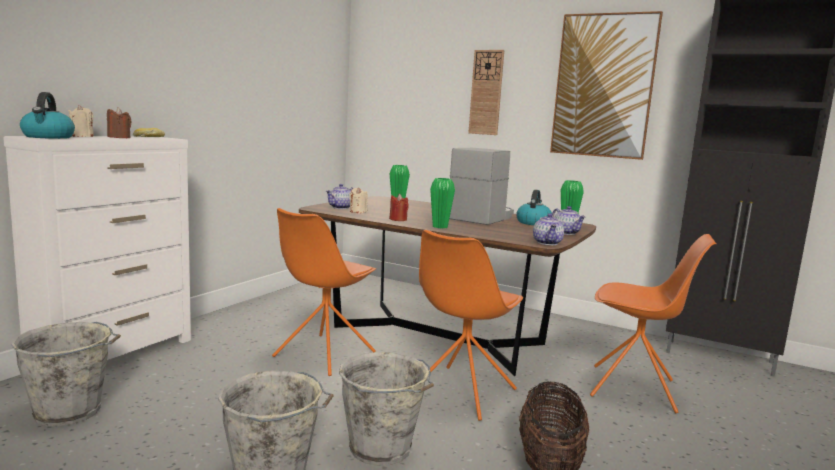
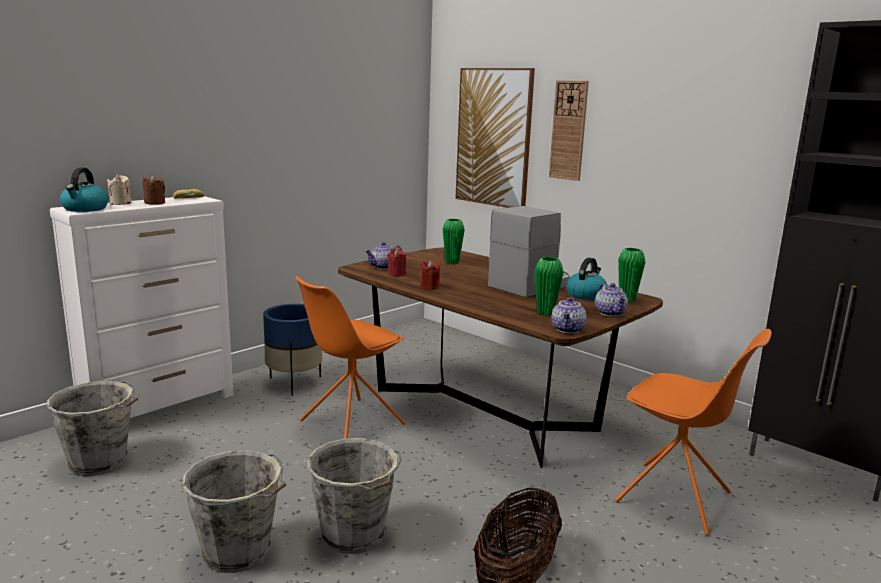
camera: 15 degrees right, 5 degrees up
beige candle [349,187,368,213] -> red candle [387,248,406,276]
orange chair [419,230,523,421] -> none
green vase [430,178,455,228] -> green vase moved to [535,257,564,315]
picture [550,11,663,160] -> picture moved to [455,68,535,208]
none -> blue planter [263,304,323,396]

